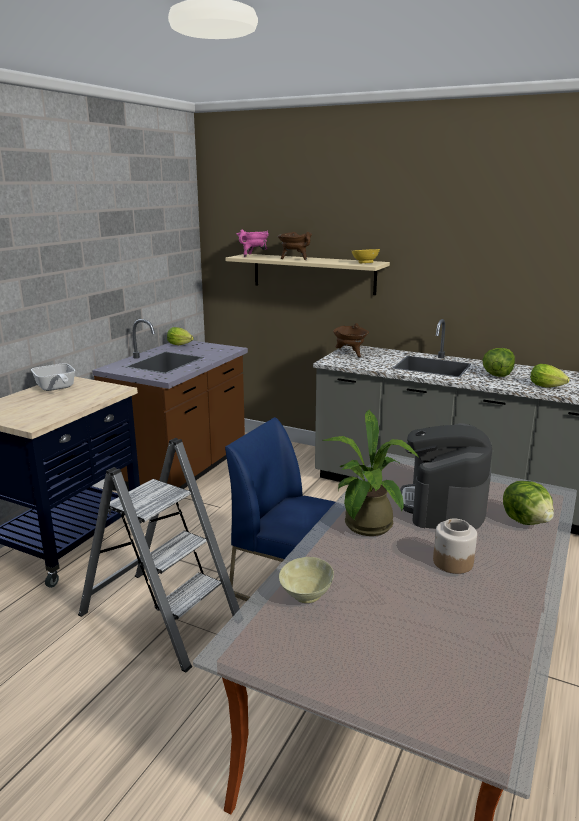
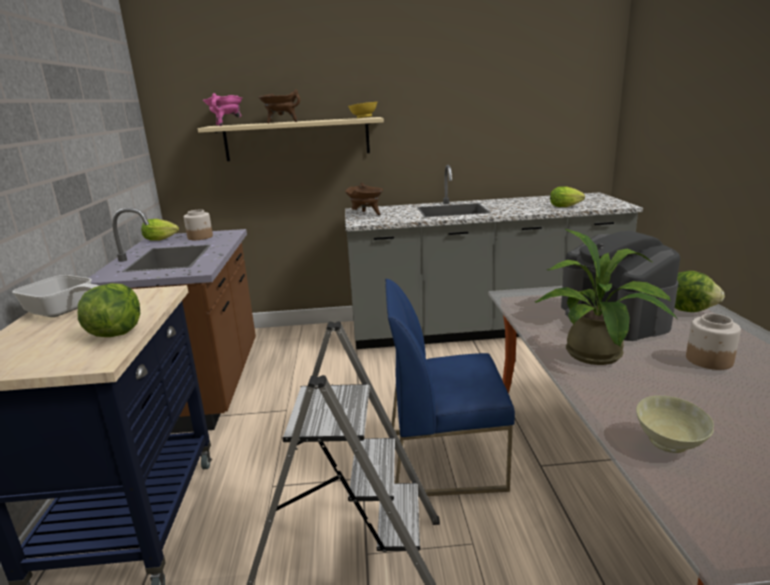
camera: 30 degrees left, 0 degrees up
lettuce [483,348,515,377] -> lettuce moved to [78,283,140,337]
none -> jar [184,210,213,240]

